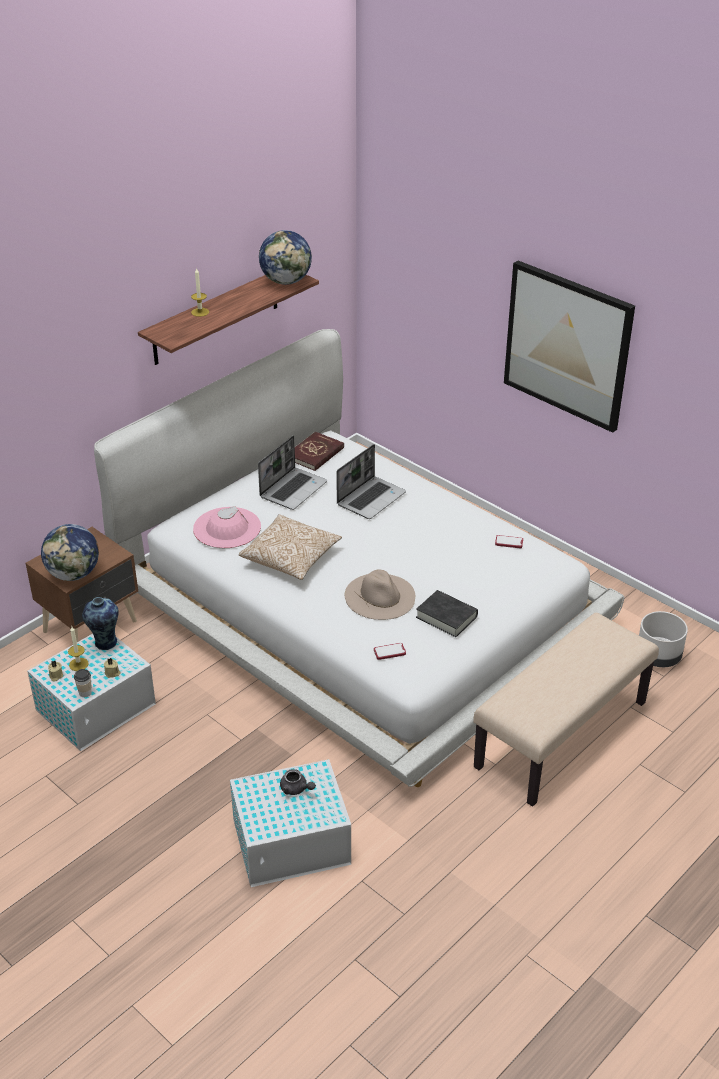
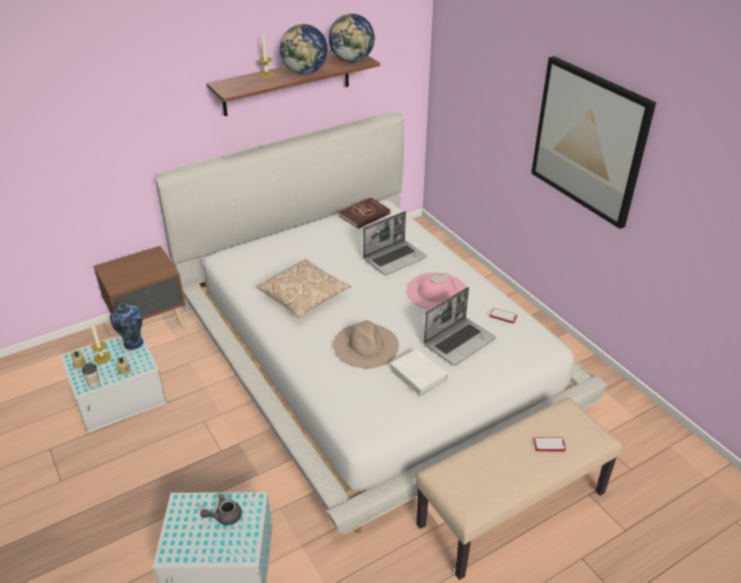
camera: 15 degrees right, 0 degrees up
globe [41,524,99,581] -> globe moved to [280,24,328,74]
pink hat [193,506,261,548] -> pink hat moved to [406,272,467,310]
laptop [258,435,327,510] -> laptop moved to [424,287,496,365]
grey teapot [280,769,316,795] -> grey teapot turned 105 degrees clockwise [200,494,242,525]
phone [374,643,406,660] -> phone moved to [534,437,566,452]
black book [416,590,478,637] -> white book [390,349,449,397]
grey planter [639,611,688,667] -> none

